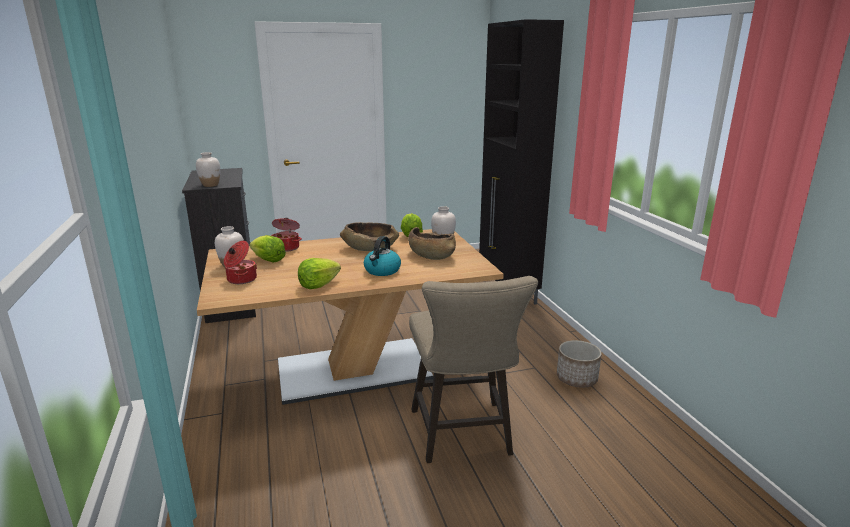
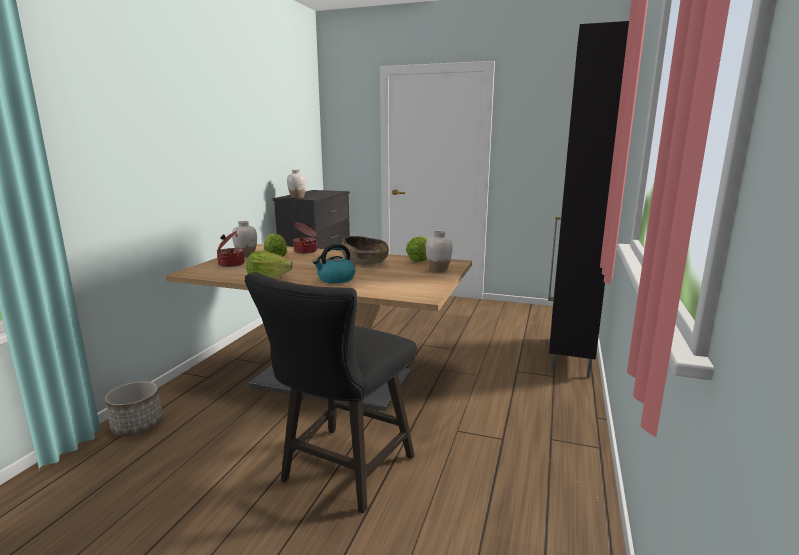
camera: 35 degrees right, 5 degrees down
brown bowl [408,227,456,260] -> none
beige stool [409,276,538,463] -> black stool [245,273,417,513]
planter [557,340,602,388] -> planter moved to [105,381,162,436]

